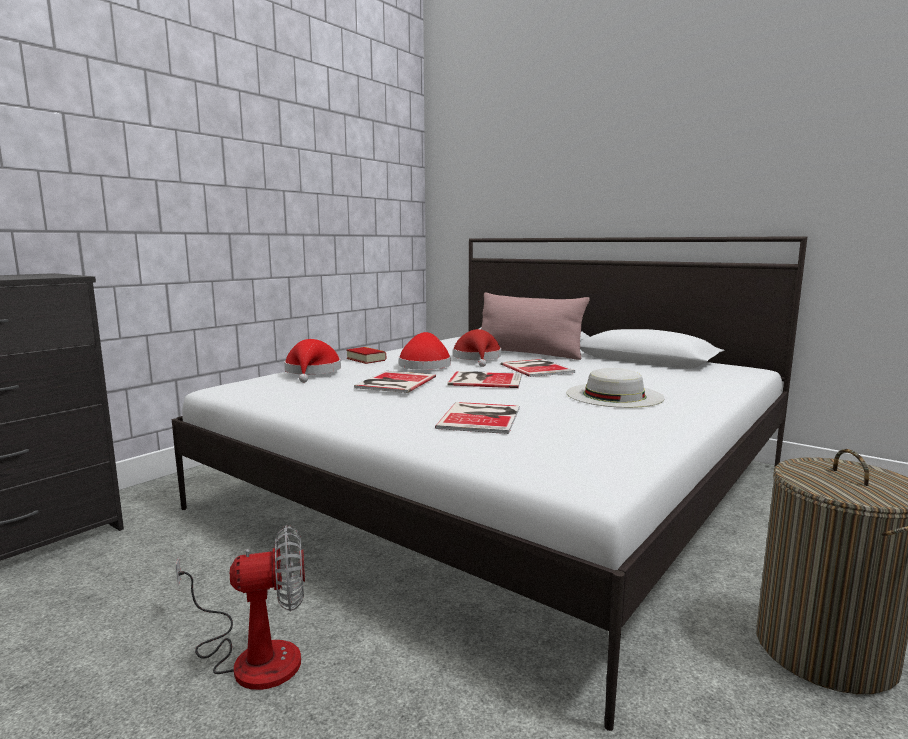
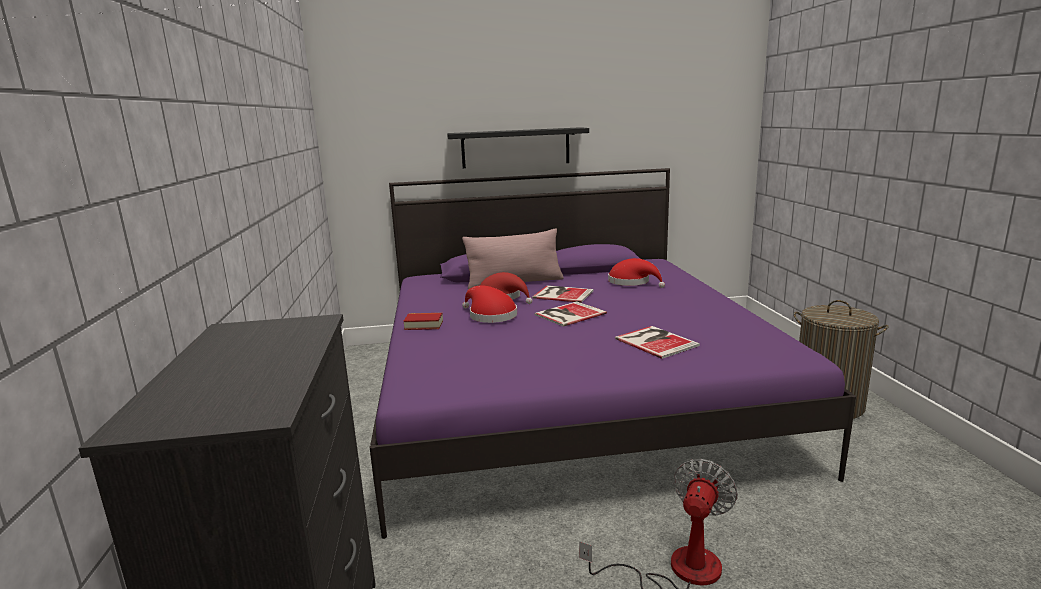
camera: 45 degrees left, 5 degrees up
white bed [172,236,808,731] -> purple bed [370,168,856,539]
red hat [284,339,341,383] -> red hat moved to [608,258,665,288]
book [354,371,436,393] -> none
white hat [566,368,665,408] -> none
none -> black shelf [447,127,589,168]

